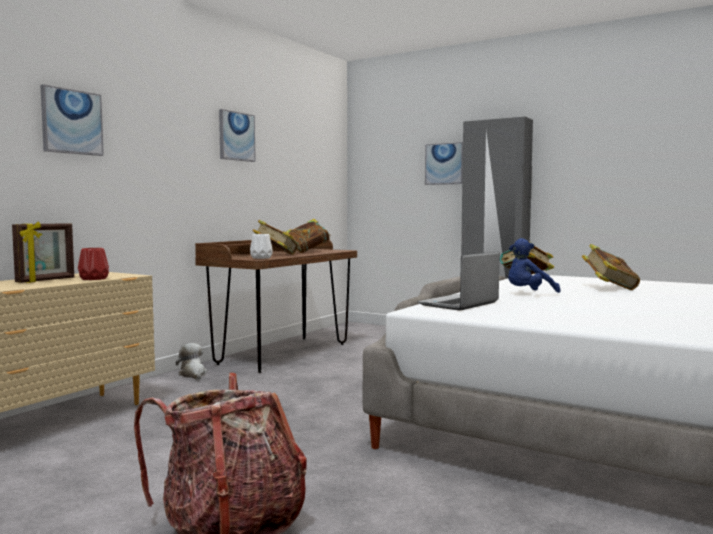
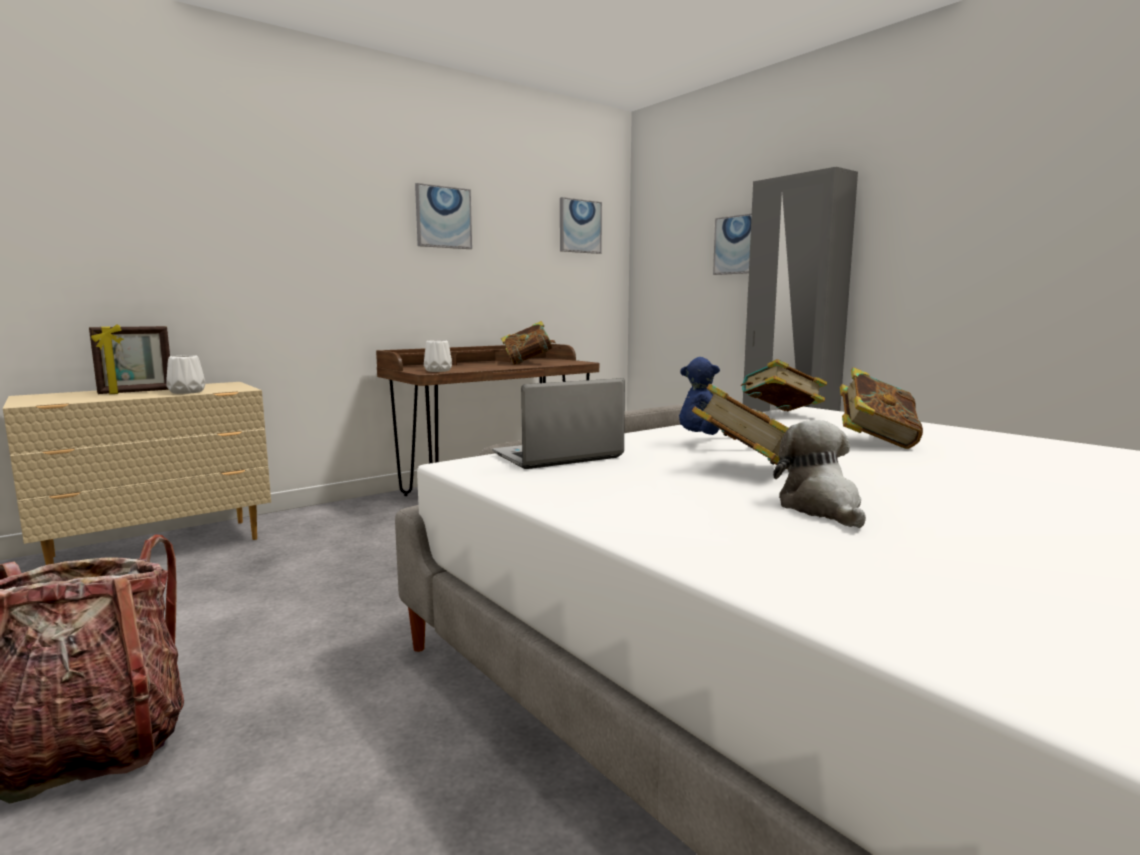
camera: 20 degrees right, 5 degrees up
picture [40,84,104,156] -> picture moved to [560,197,602,254]
red vase [78,248,109,280] -> white vase [166,355,205,394]
plush toy [176,343,207,380] -> plush toy moved to [773,420,866,528]
book [253,220,298,255] -> book moved to [692,384,788,470]

